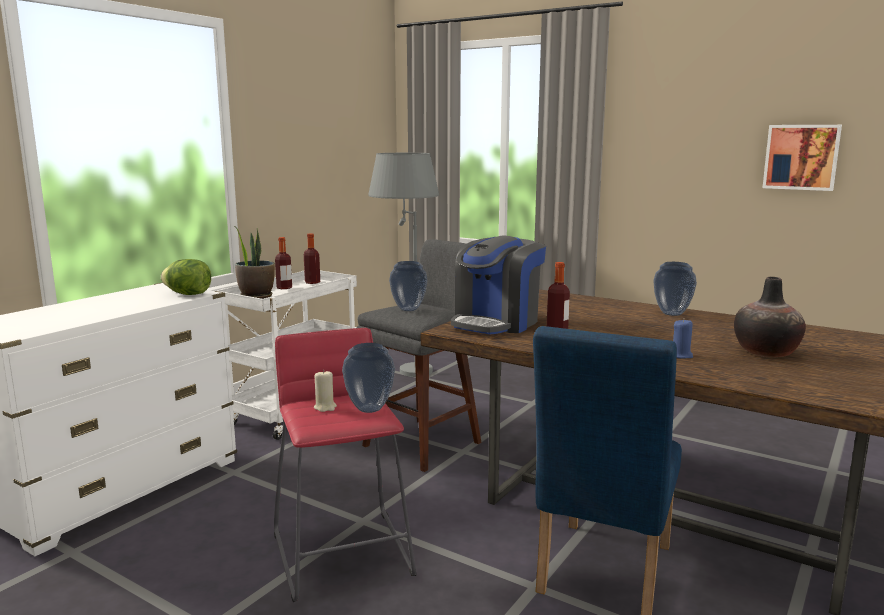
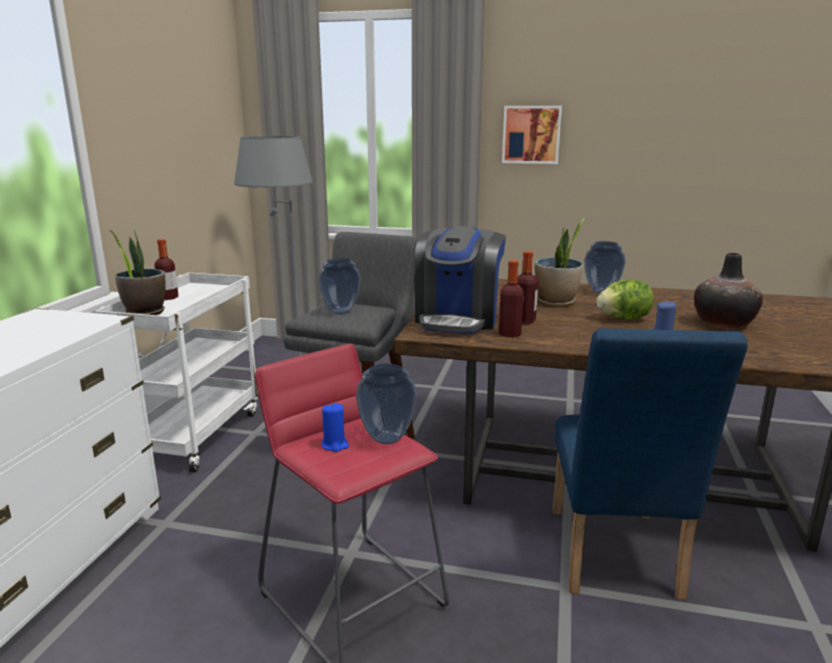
camera: 20 degrees left, 5 degrees up
lettuce [161,259,211,295] -> lettuce moved to [596,280,654,320]
bottle [304,233,320,284] -> bottle moved to [499,260,524,337]
beige candle [314,370,337,412] -> blue candle [322,403,349,452]
picture [763,125,842,191] -> picture moved to [502,106,562,164]
none -> potted plant [535,218,585,307]

